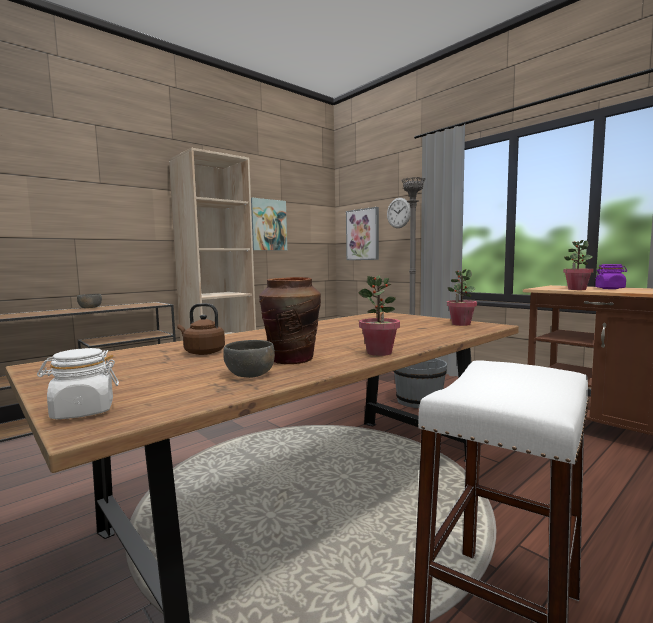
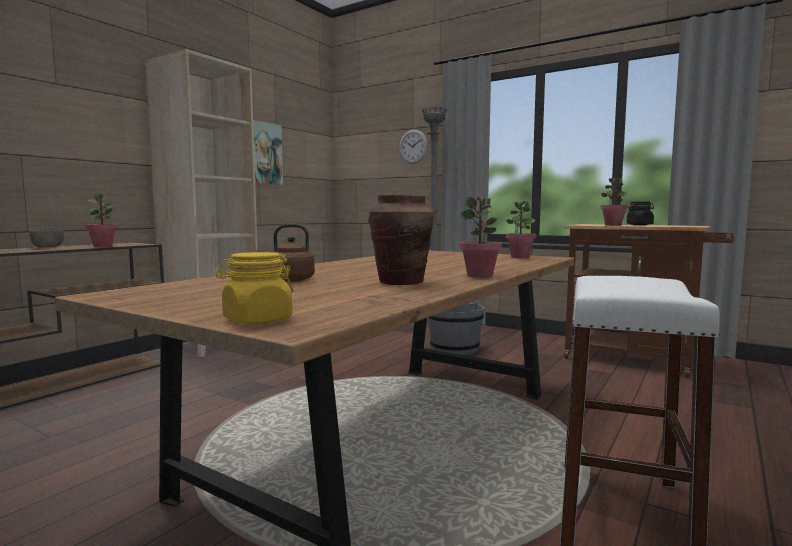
camera: 15 degrees left, 0 degrees up
white jar [37,348,119,419] -> yellow jar [216,252,293,324]
grey bowl [223,340,275,378] -> none
picture [346,207,379,260] -> none
purple jar [595,264,627,289] -> black jar [627,201,654,225]
none -> potted plant [86,194,117,247]

